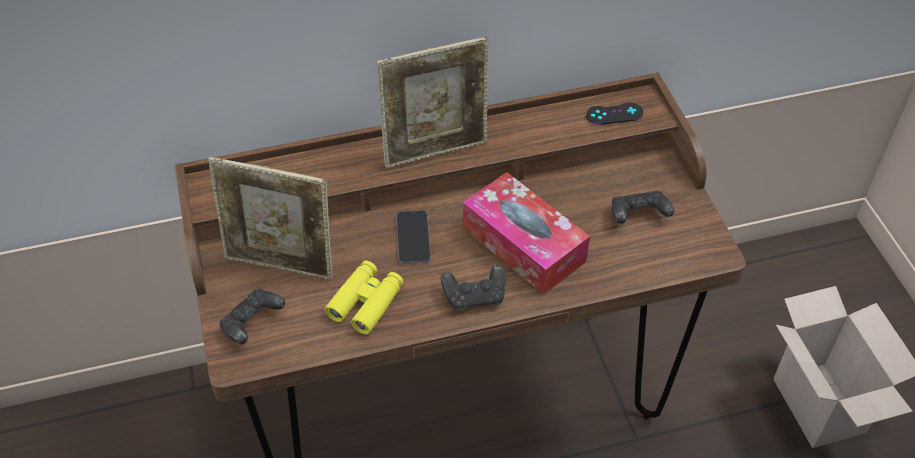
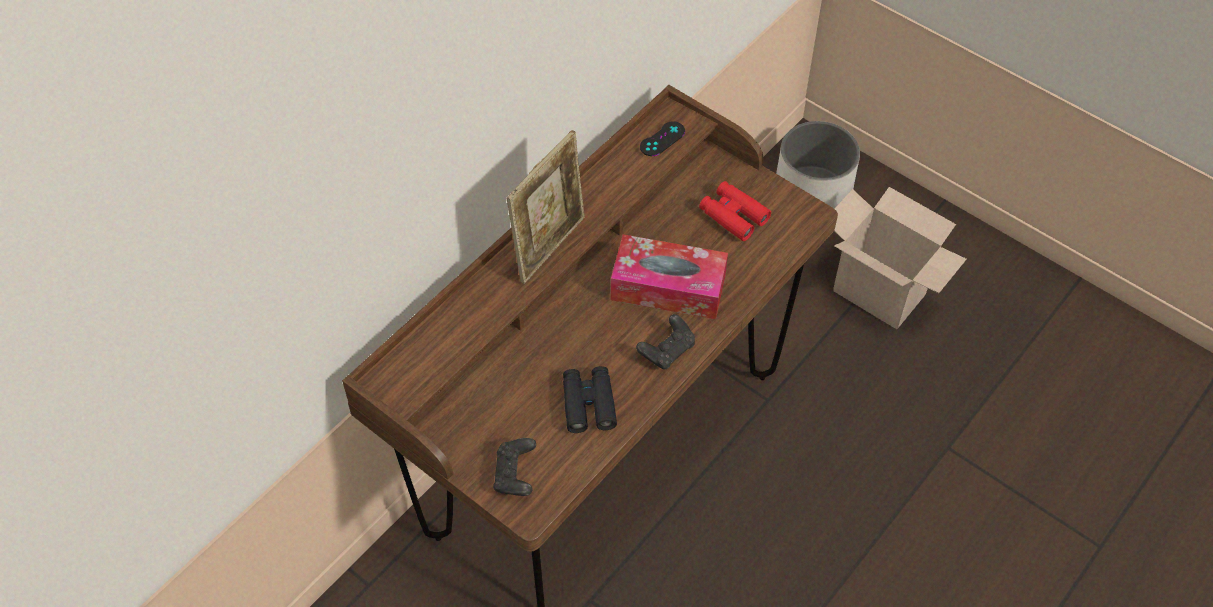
camera: 35 degrees left, 5 degrees up
picture frame [208,157,333,280] -> none
yellow binoculars [325,260,404,335] -> black binoculars [563,366,617,433]
phone [396,210,431,264] -> none
black game controller [612,191,674,224] -> red binoculars [699,181,771,241]
none -> white planter [776,121,860,209]

